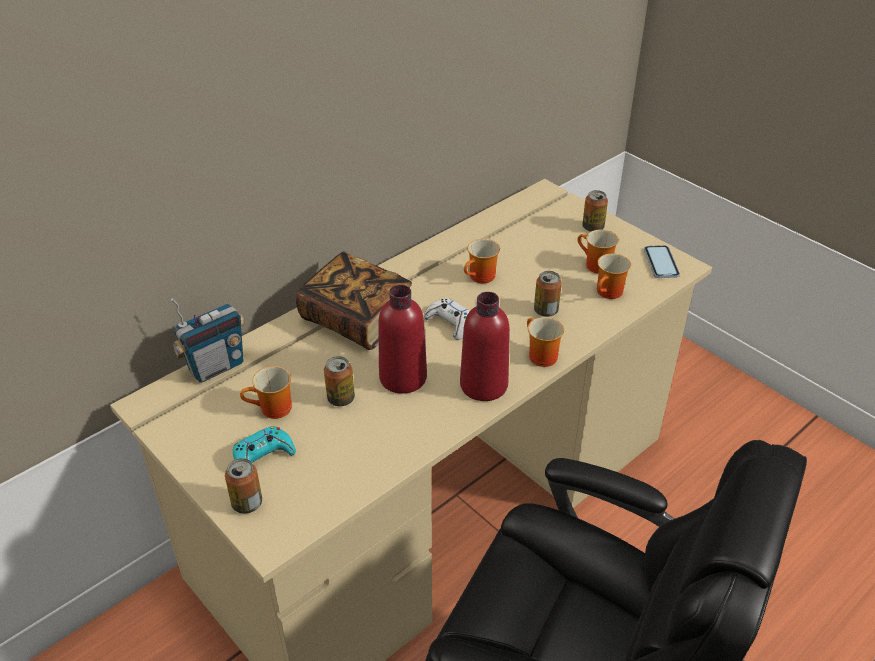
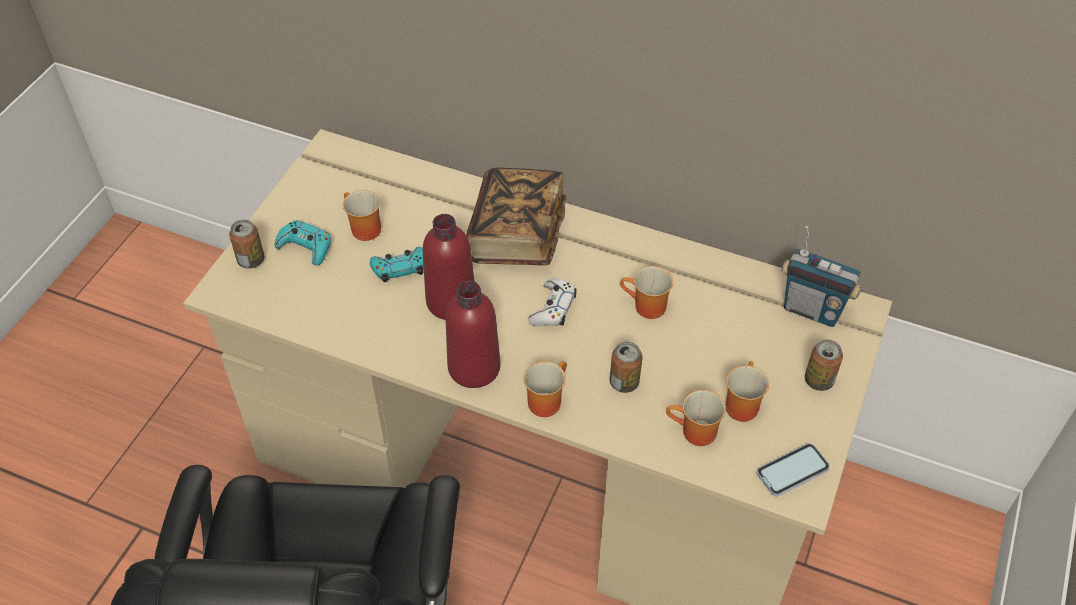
camera: 65 degrees right, 10 degrees up
radio [171,298,245,383] -> radio moved to [781,226,862,327]
can [324,356,355,406] -> turquoise game controller [370,247,424,282]

